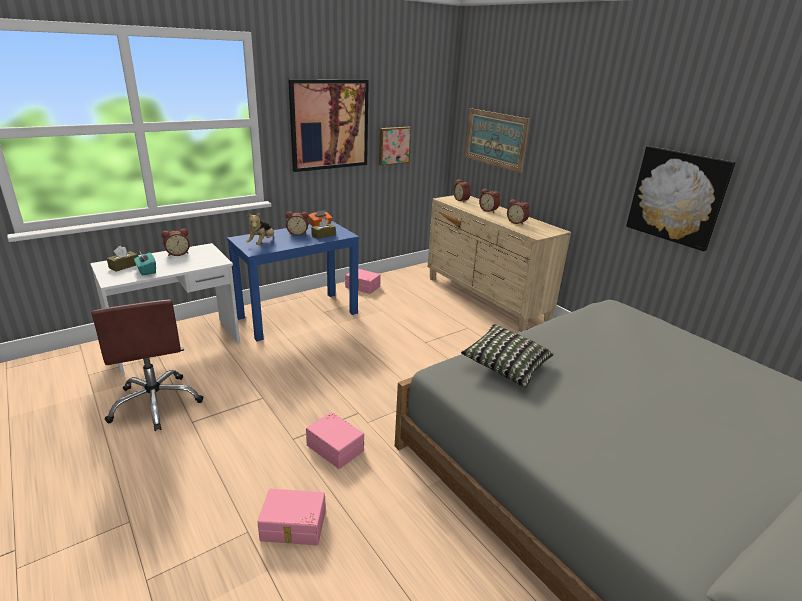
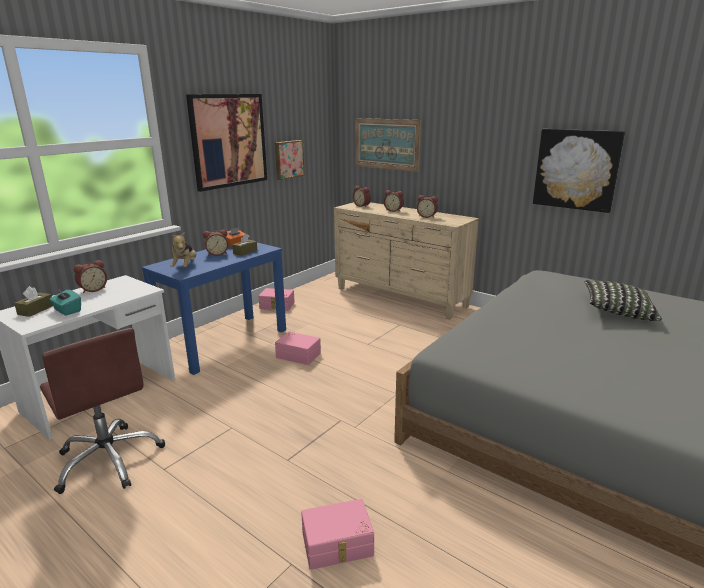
camera: 15 degrees left, 5 degrees down
pink storage box [306,412,364,469] -> pink storage box moved to [275,332,321,365]
pillow [461,324,553,388] -> pillow moved to [584,280,662,321]

